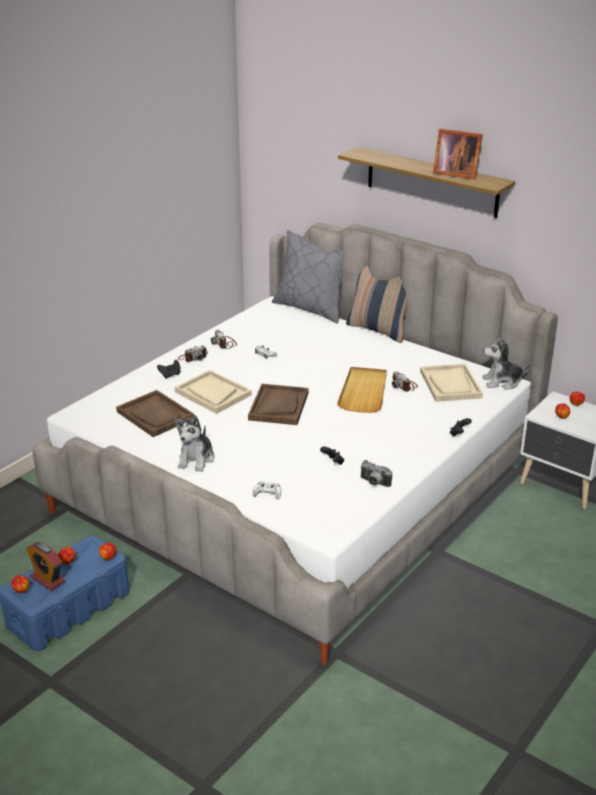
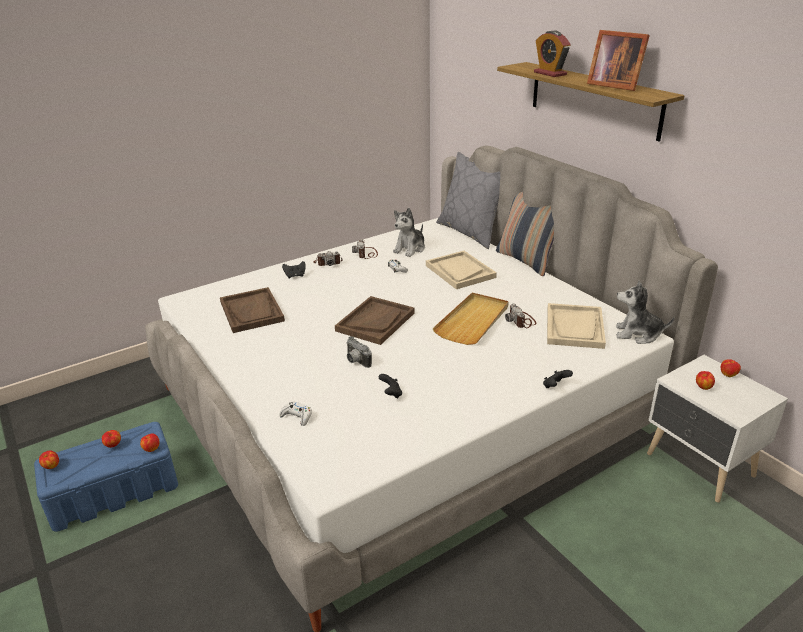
camera: 20 degrees right, 0 degrees up
alarm clock [26,542,65,591] -> alarm clock moved to [534,31,571,77]
plush toy [174,414,215,472] -> plush toy moved to [393,208,425,257]
beige tray [175,370,252,414] -> beige tray moved to [426,251,497,289]
camera [360,460,392,487] -> camera moved to [346,336,372,368]

